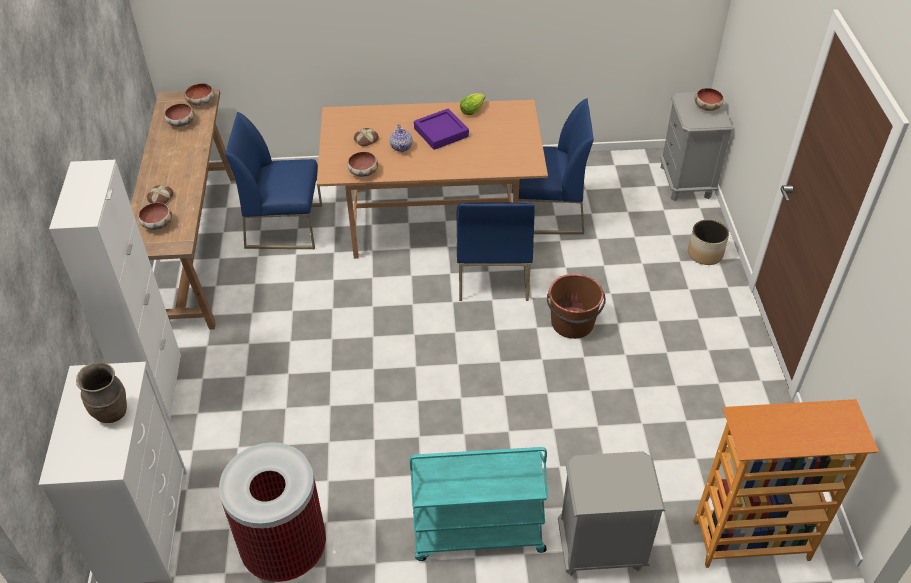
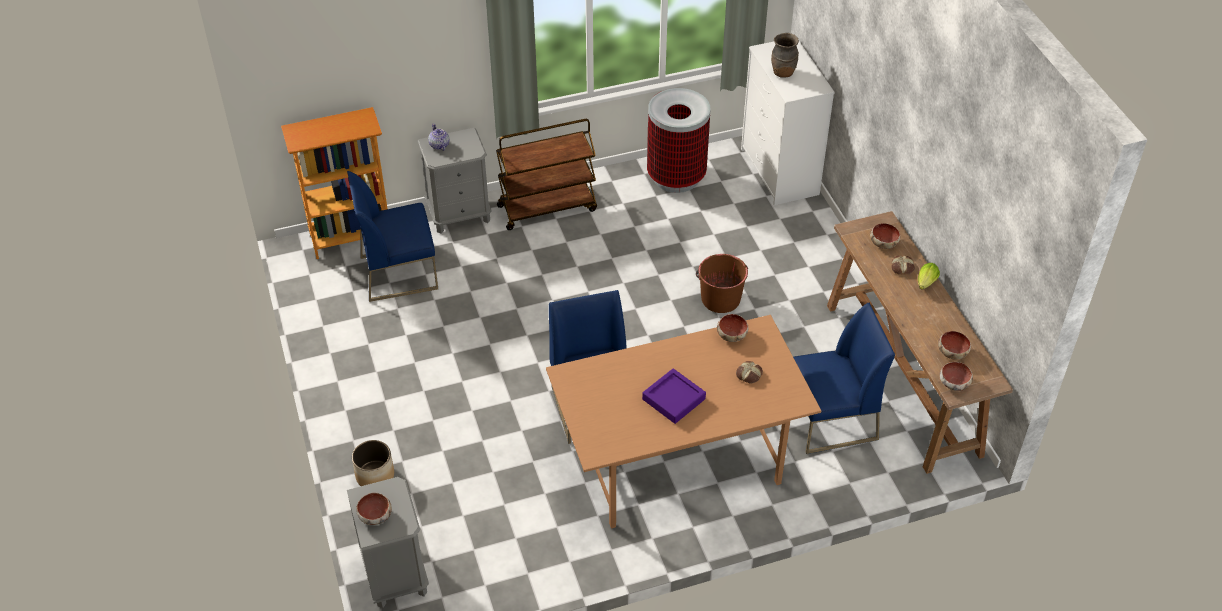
camera: 165 degrees right, 0 degrees up
white cabinet [49,160,181,421] -> none
teapot [390,124,412,152] -> teapot moved to [428,123,449,151]
turquoise cart [410,447,548,561] -> brown cart [496,119,597,230]
lettuce [460,93,485,115] -> lettuce moved to [918,263,940,290]
blue chair [512,98,594,234] -> blue chair moved to [347,171,438,302]
brown bucket [547,274,606,339] -> brown bucket moved to [696,254,748,313]

